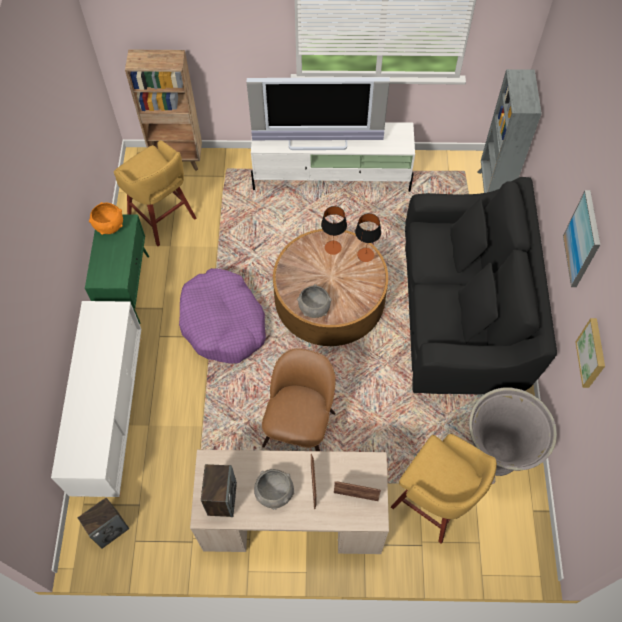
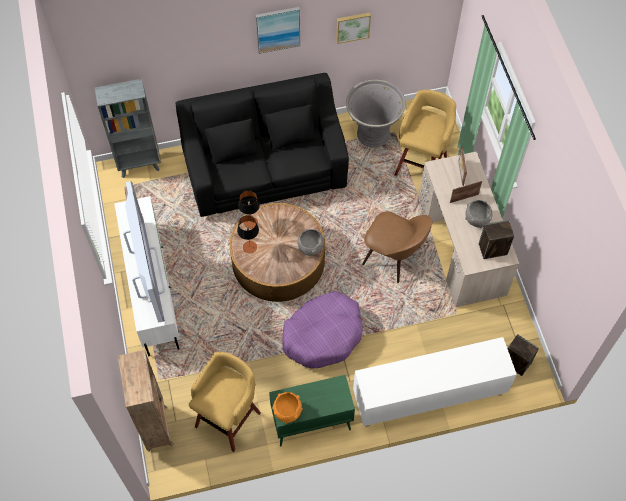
camera: 105 degrees left, 0 degrees up
brown chair [262,348,336,451] -> brown chair turned 150 degrees counterclockwise [362,211,433,283]

